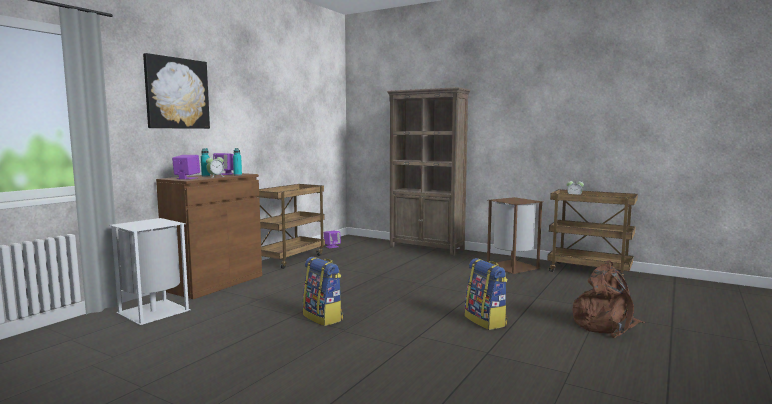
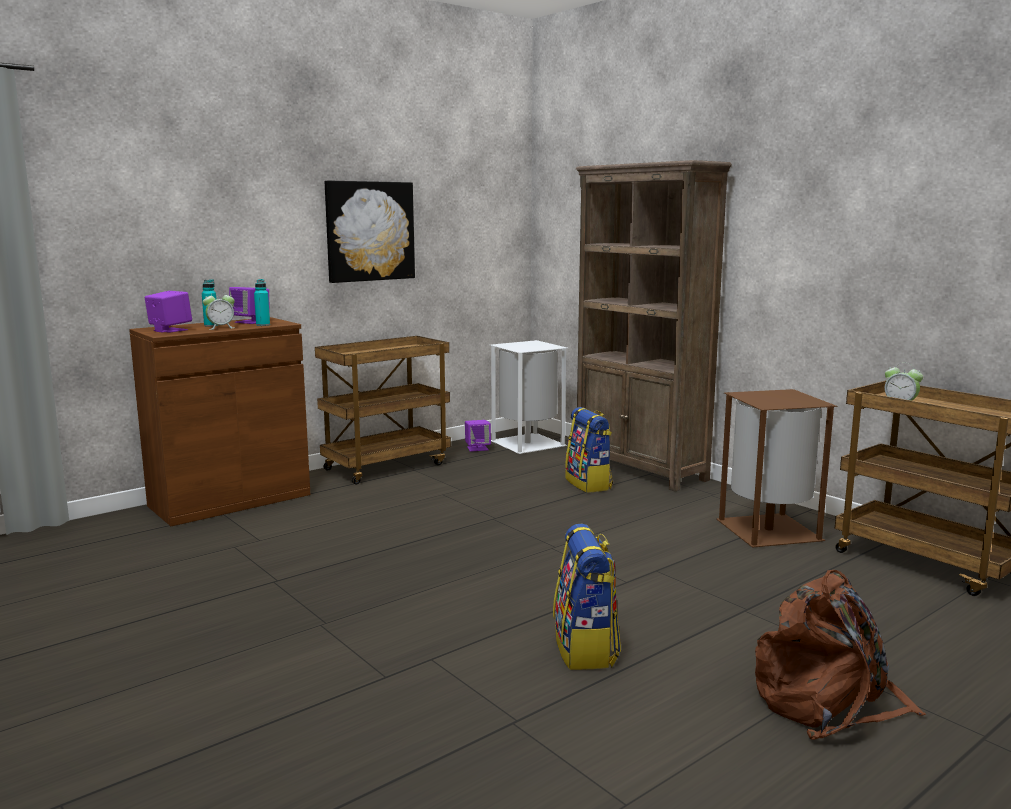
camera: 20 degrees right, 5 degrees up
white trash can [109,218,191,325] -> white trash can moved to [490,340,567,454]
picture [143,53,210,129] -> picture moved to [325,181,415,283]
backpack [303,257,343,326] -> backpack moved to [565,407,613,493]

